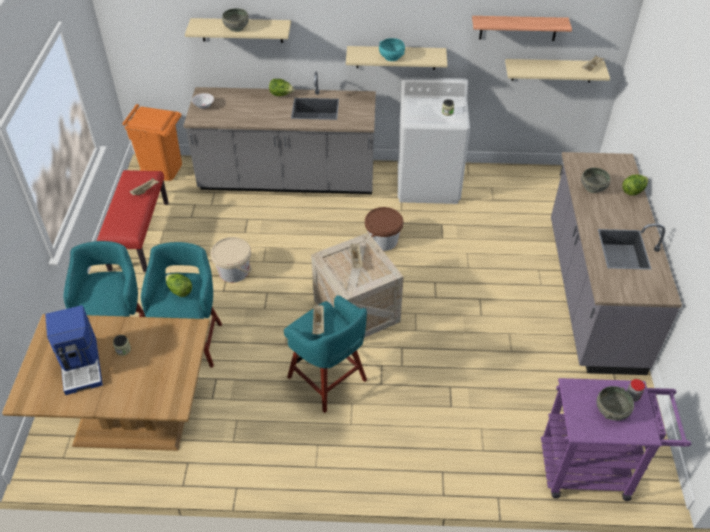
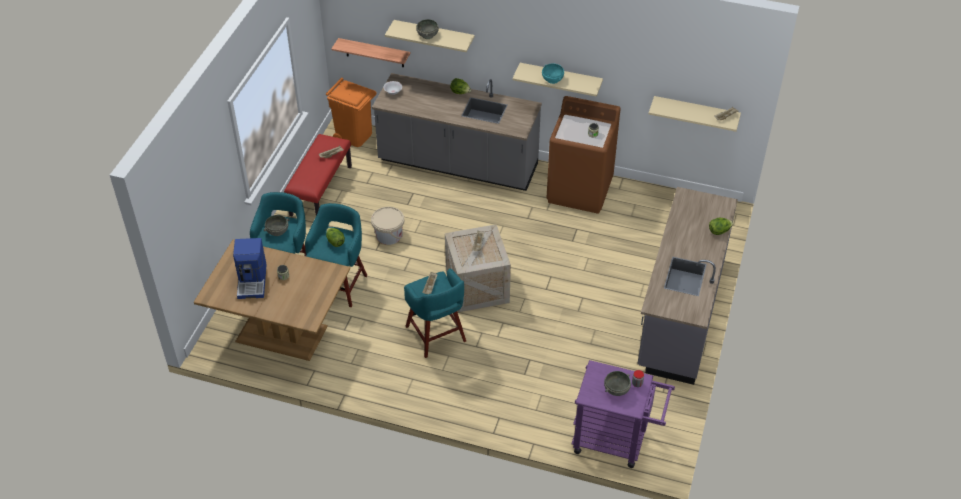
camera: 15 degrees right, 0 degrees up
brown bucket [365,207,403,251] -> none
white washing machine [398,77,470,204] -> brown washing machine [547,96,621,214]
shelf [472,16,572,41] -> shelf moved to [331,38,410,67]
grey bowl [581,168,611,193] -> grey bowl moved to [263,215,290,236]

